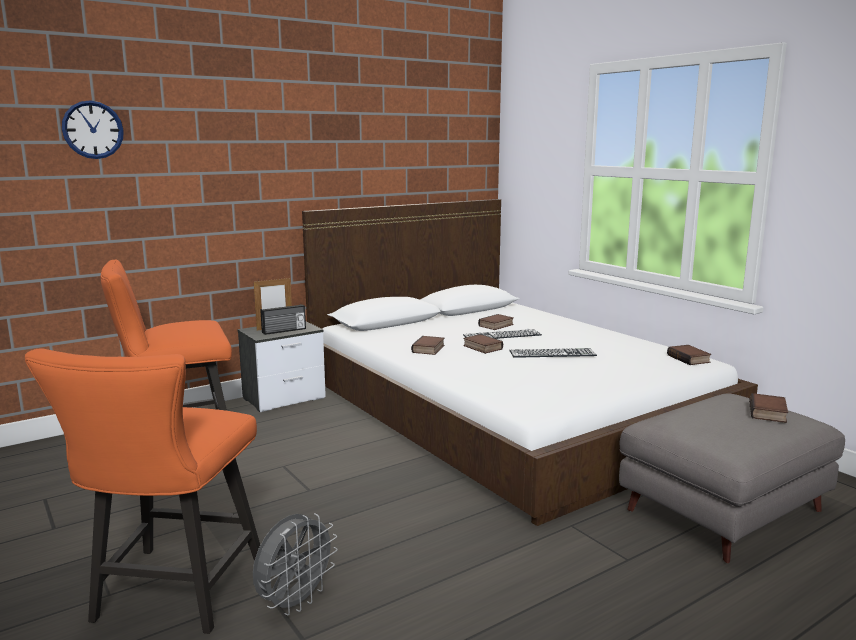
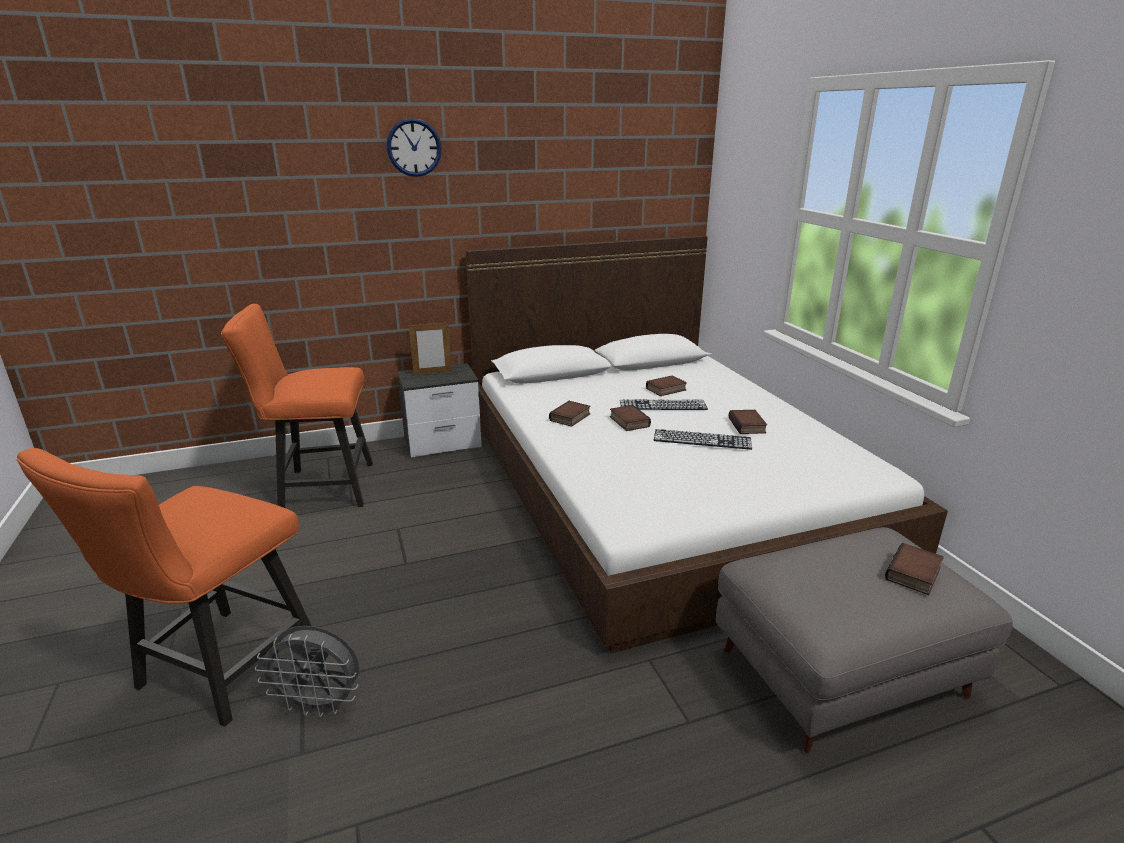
camera: 15 degrees right, 10 degrees up
wall clock [62,100,124,159] -> wall clock moved to [386,118,442,177]
grey fan [253,513,338,615] -> grey fan turned 45 degrees clockwise [255,626,359,717]
radio [261,304,306,335] -> none
book [667,345,711,365] -> book moved to [729,410,767,434]

